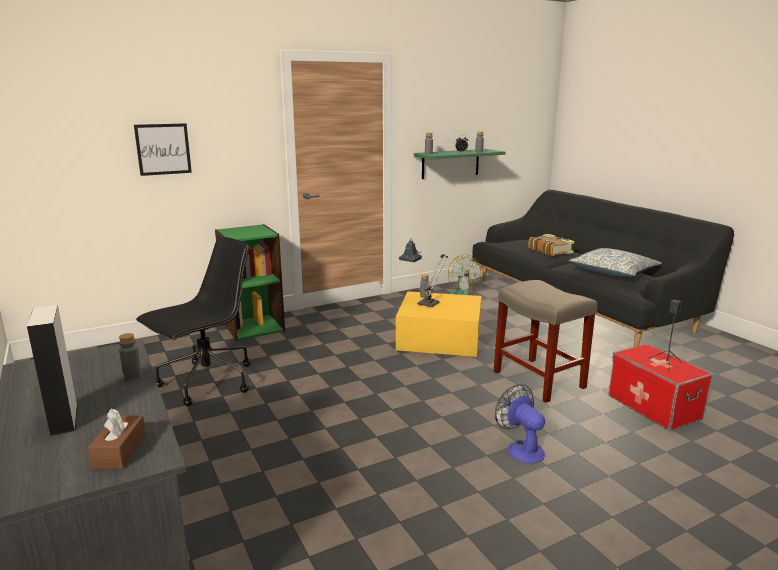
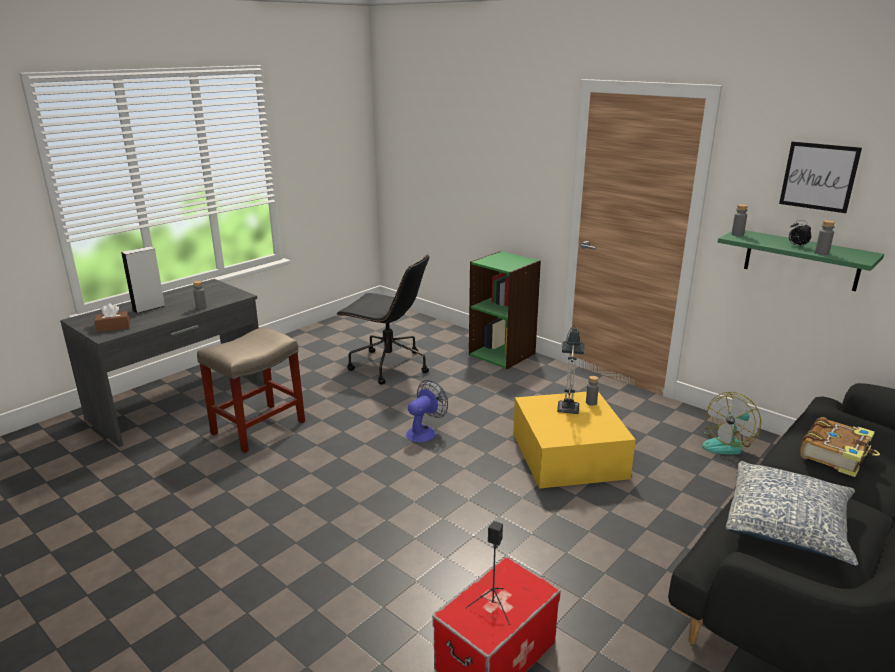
camera: 70 degrees right, 5 degrees up
picture [134,123,192,176] -> picture moved to [779,142,862,213]
beige stool [494,280,597,403] -> beige stool moved to [197,327,305,453]
fan [495,384,545,464] -> fan moved to [406,380,448,443]

